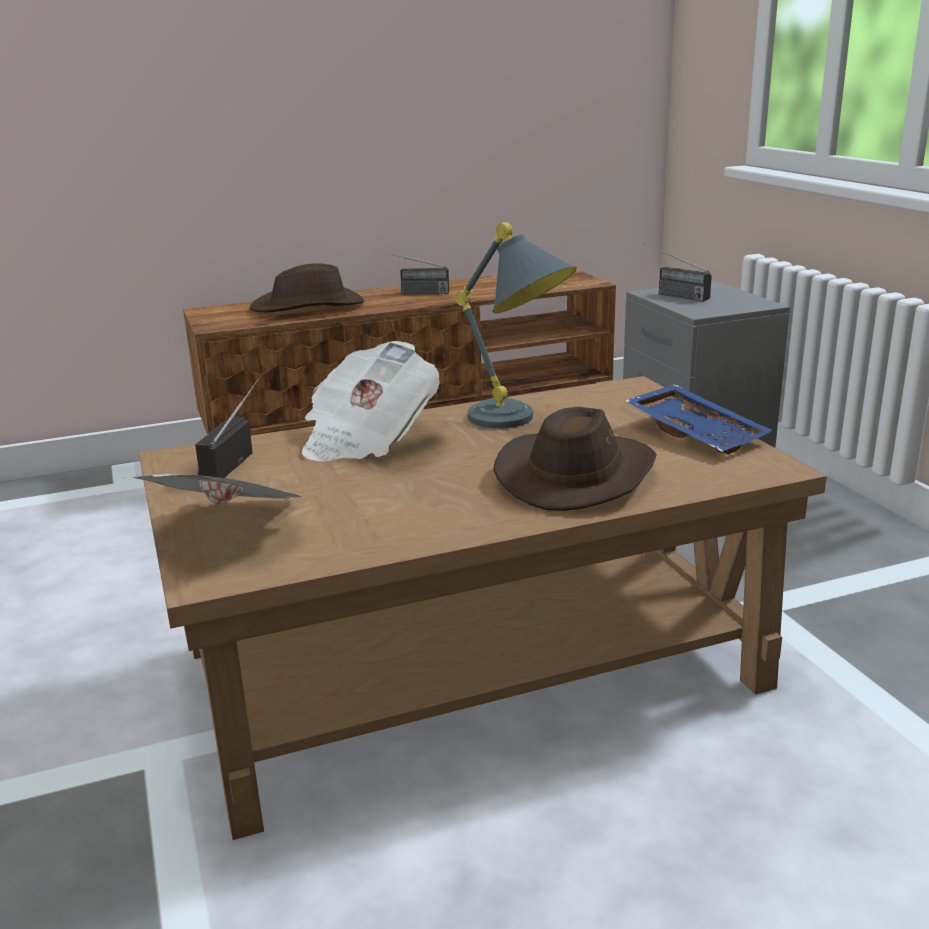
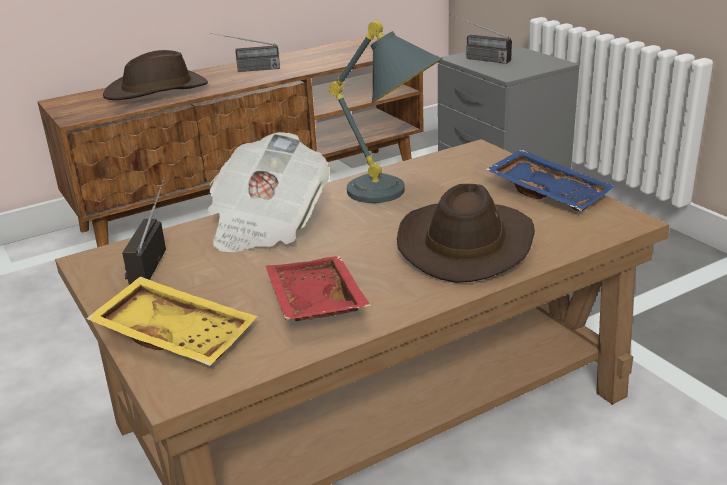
camera: 10 degrees left, 5 degrees up
newspaper [122,474,300,505] -> yellow tray [86,277,257,366]
none -> red tray [266,256,371,321]

